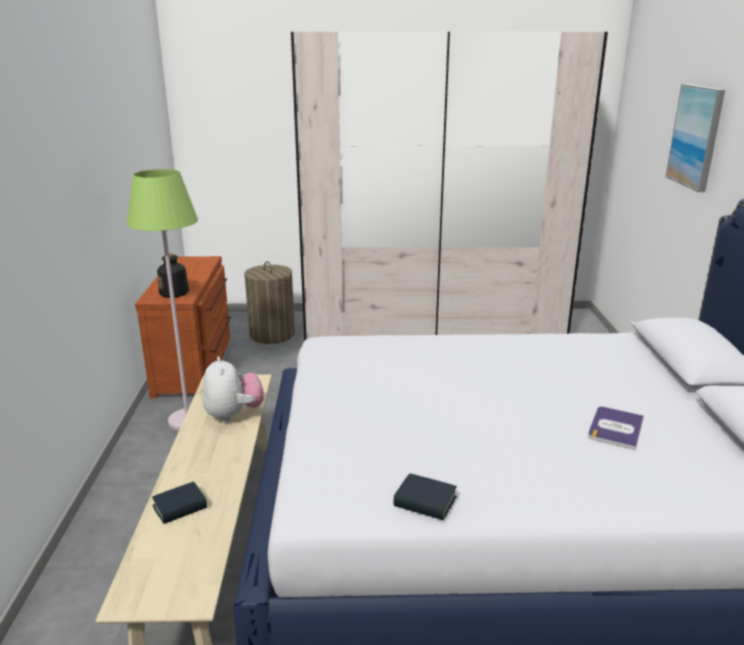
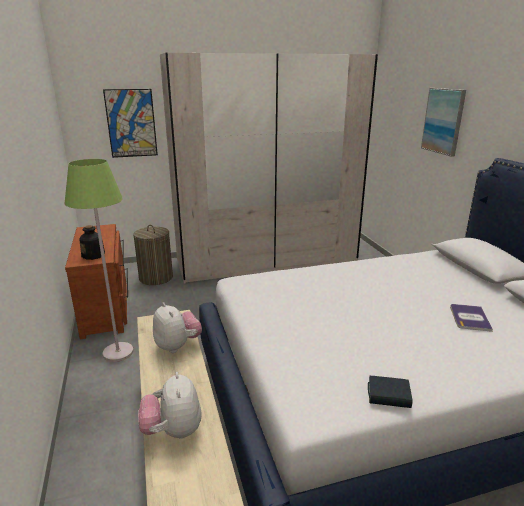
camera: 15 degrees left, 0 degrees up
book [152,482,207,524] -> plush toy [138,372,202,439]
none -> picture [103,89,158,158]

